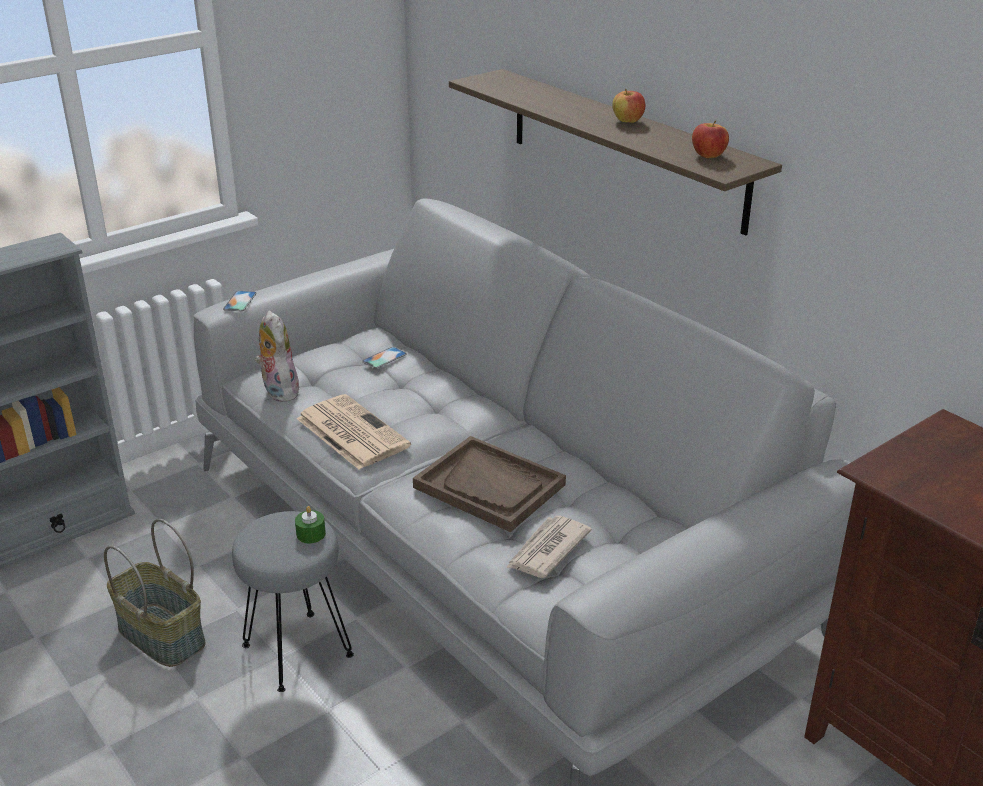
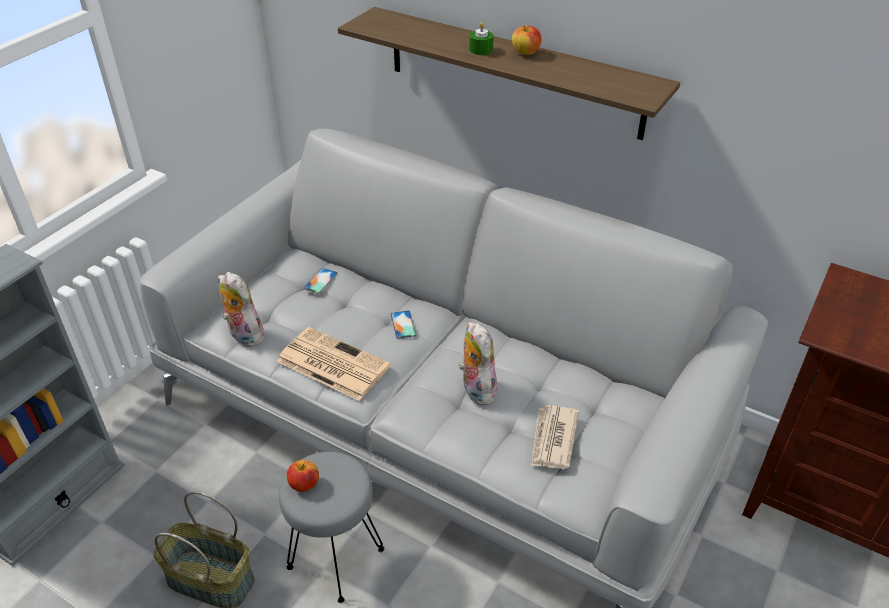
camera: 20 degrees left, 10 degrees up
phone [223,291,257,311] -> phone moved to [390,311,416,339]
green candle [295,506,326,543] -> green candle moved to [469,22,494,55]
brown tray [413,436,566,532] -> plush toy [459,322,497,405]
apple [692,120,729,158] -> apple moved to [287,460,319,492]

